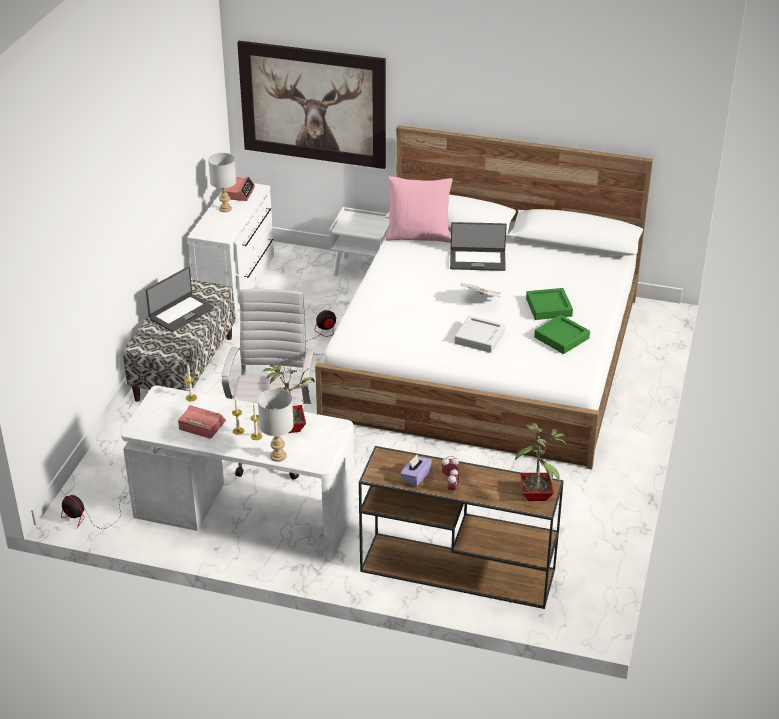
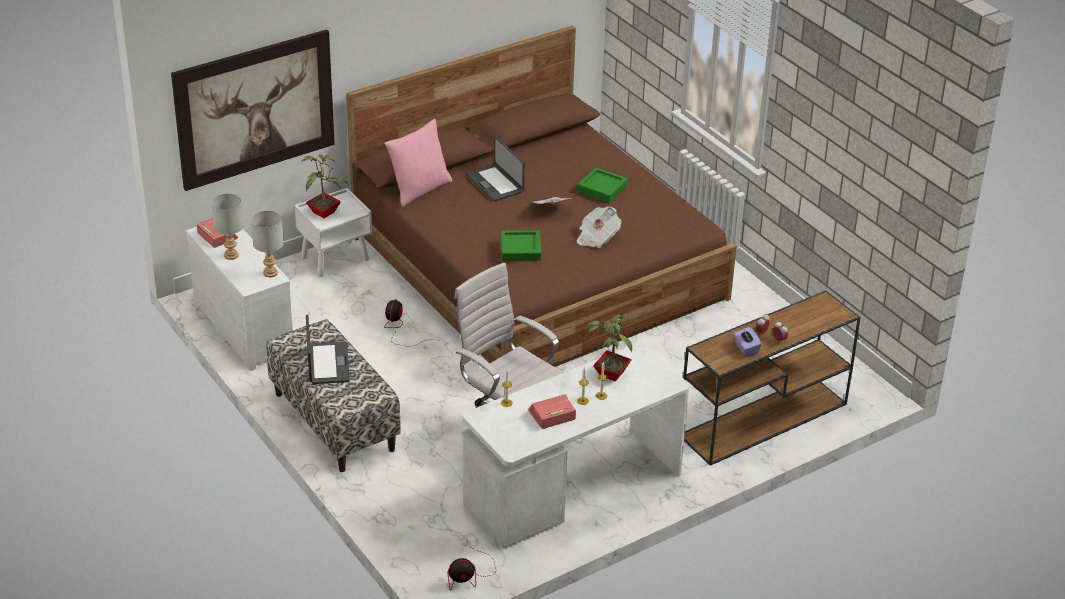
camera: 50 degrees left, 0 degrees up
grey table lamp [258,389,294,462] -> grey table lamp moved to [251,210,284,277]
white bed [315,125,653,470] -> brown bed [346,26,737,367]
laptop [450,222,507,271] -> laptop turned 105 degrees clockwise [466,137,525,201]
grey tray [455,315,505,353] -> newspaper [577,207,621,248]
potted plant [515,423,566,501] -> potted plant moved to [302,155,349,218]
green tray [534,315,590,354] -> green tray moved to [501,230,542,261]

